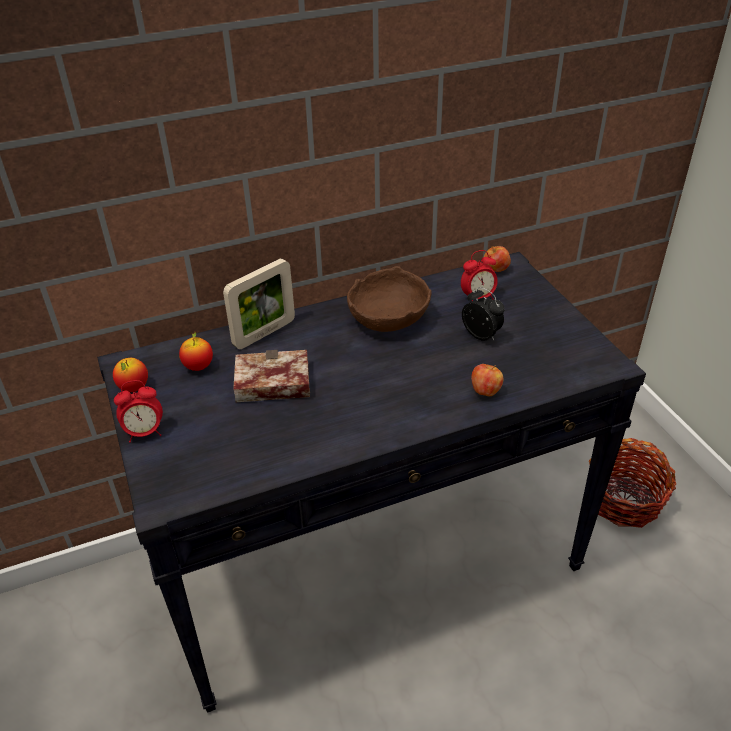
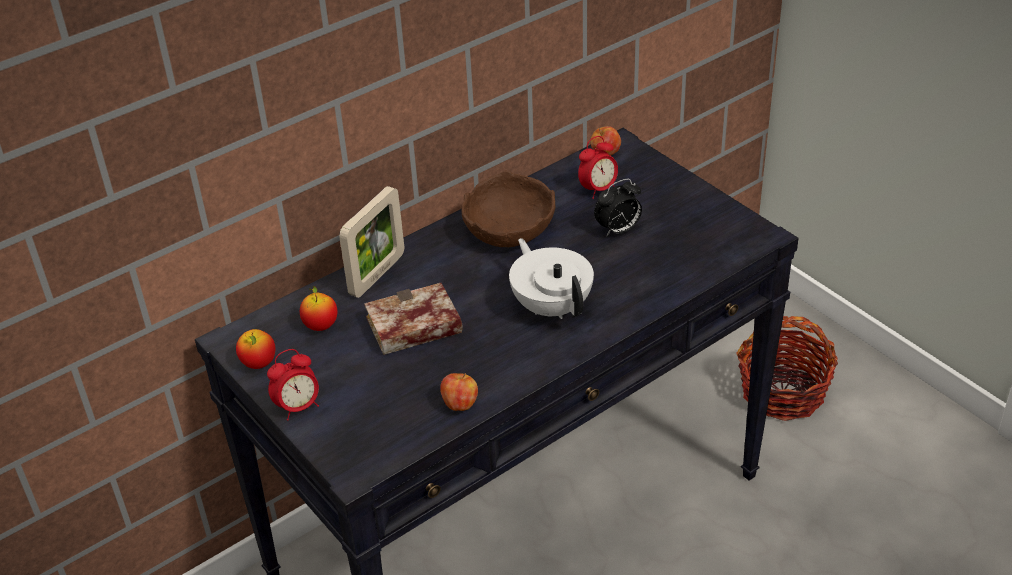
camera: 15 degrees left, 0 degrees up
alarm clock [462,287,505,341] -> alarm clock turned 120 degrees clockwise [594,179,642,237]
apple [471,364,503,396] -> apple moved to [440,373,478,411]
none -> white teapot [509,238,594,319]

